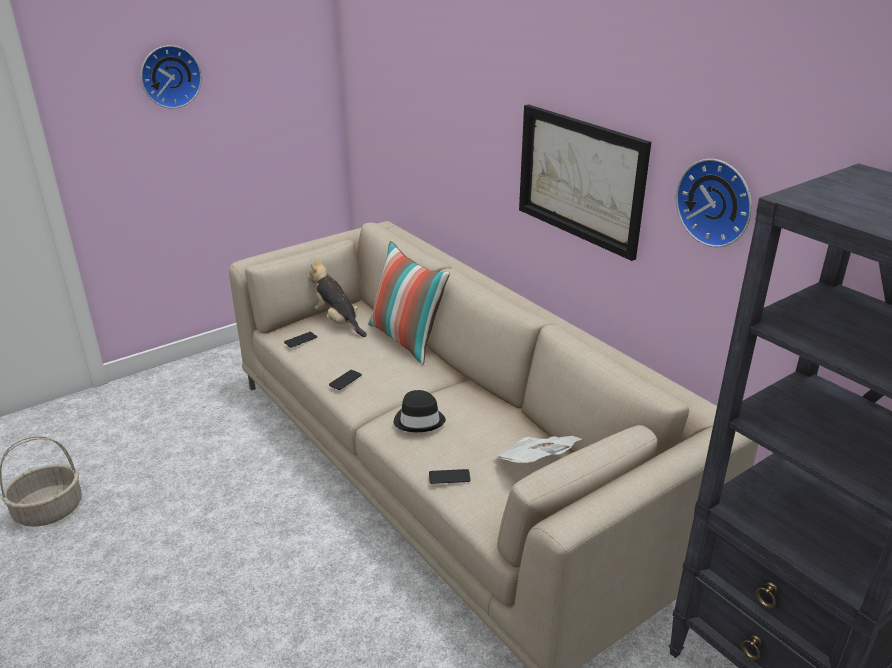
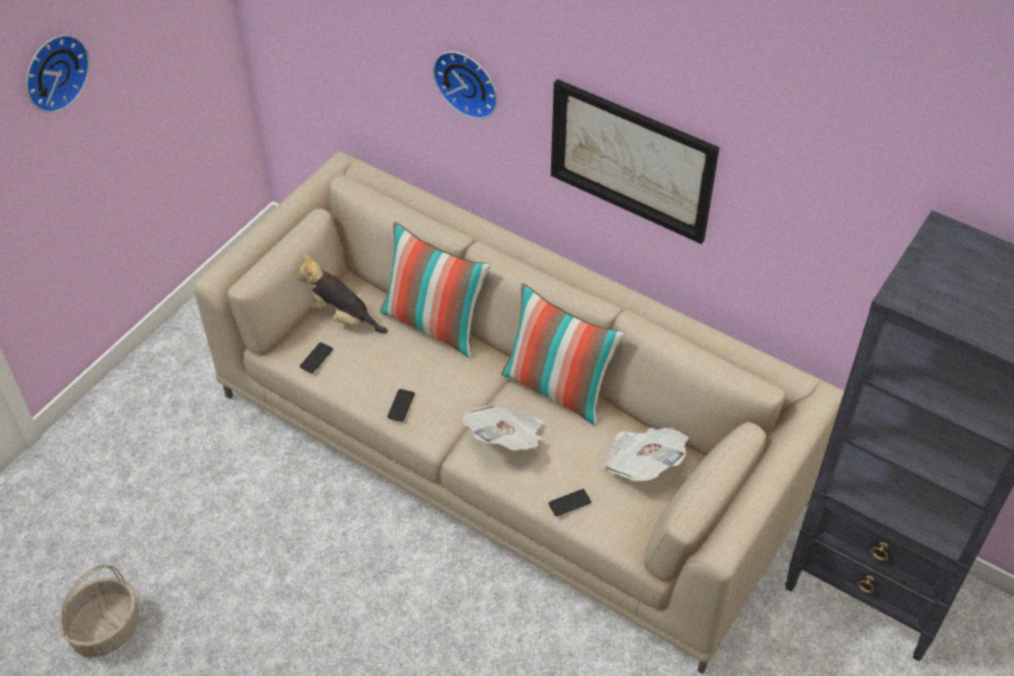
camera: 20 degrees left, 20 degrees up
black hat [394,390,446,432] -> newspaper [462,404,544,451]
wall clock [676,159,752,247] -> wall clock moved to [433,51,498,120]
none -> pillow [501,283,624,426]

